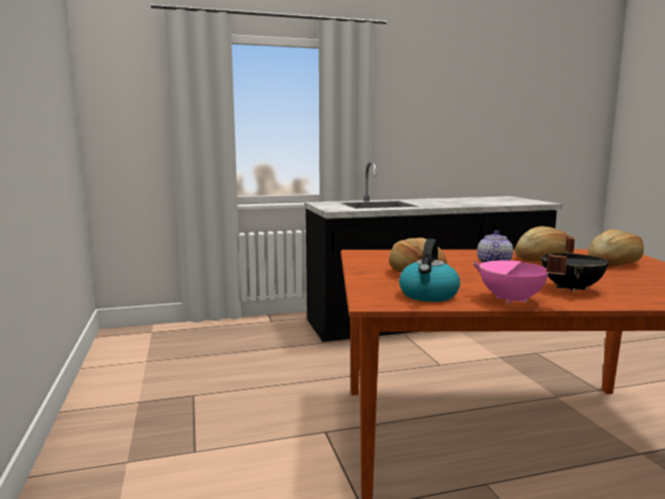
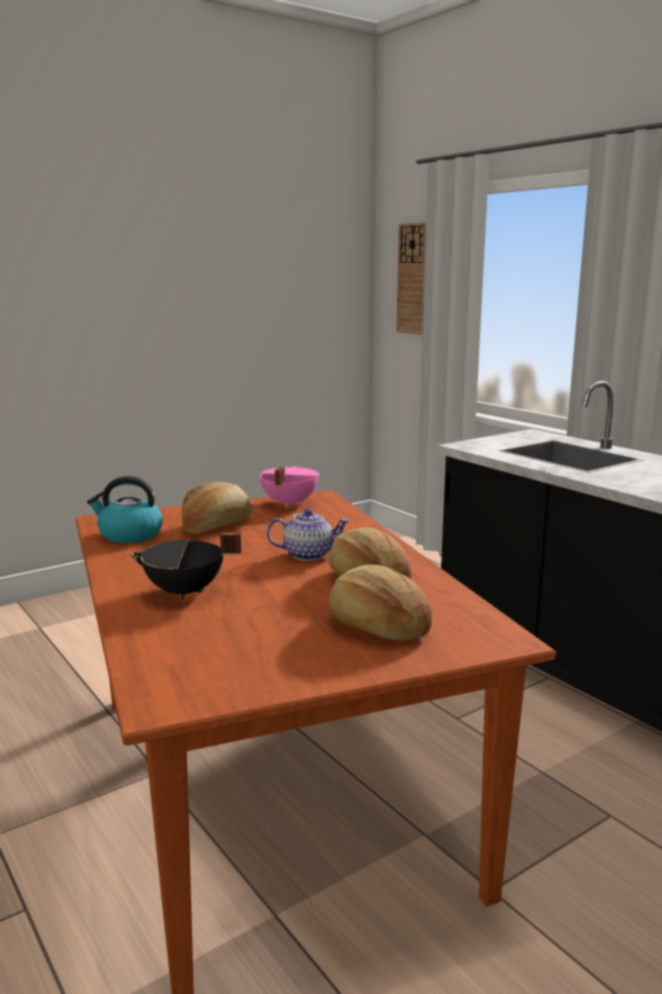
camera: 70 degrees right, 5 degrees up
pink cooking pot [472,255,567,304] -> pink cooking pot moved to [260,466,319,507]
none -> wall clock [396,222,426,335]

